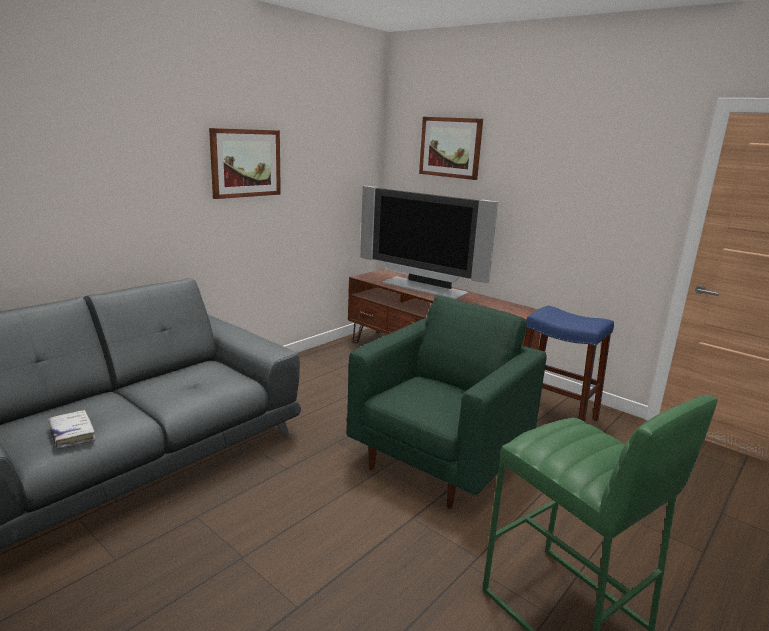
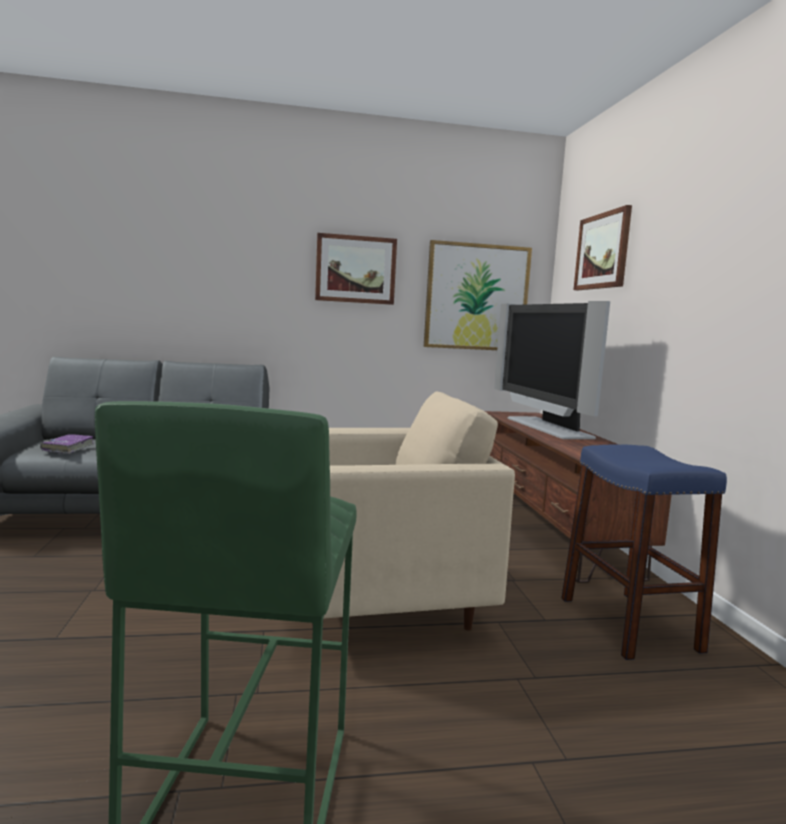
camera: 40 degrees right, 10 degrees down
white book [48,410,96,448] -> purple book [40,434,94,454]
green armchair [346,296,547,509] -> beige armchair [312,391,515,631]
none -> picture [424,240,532,350]

